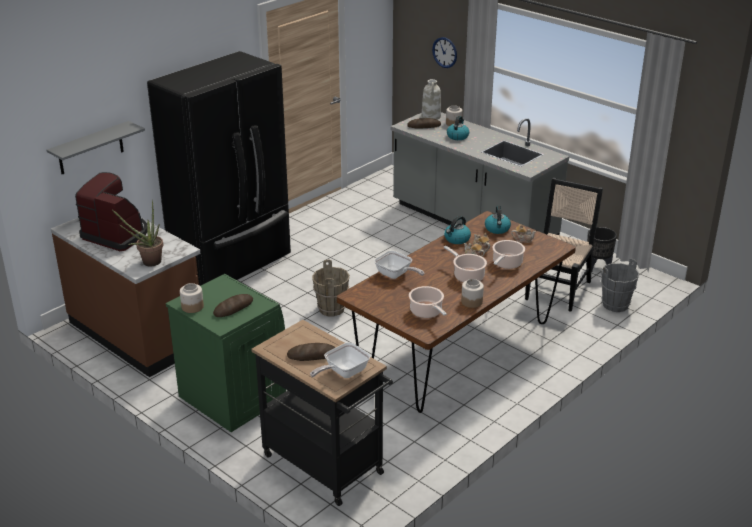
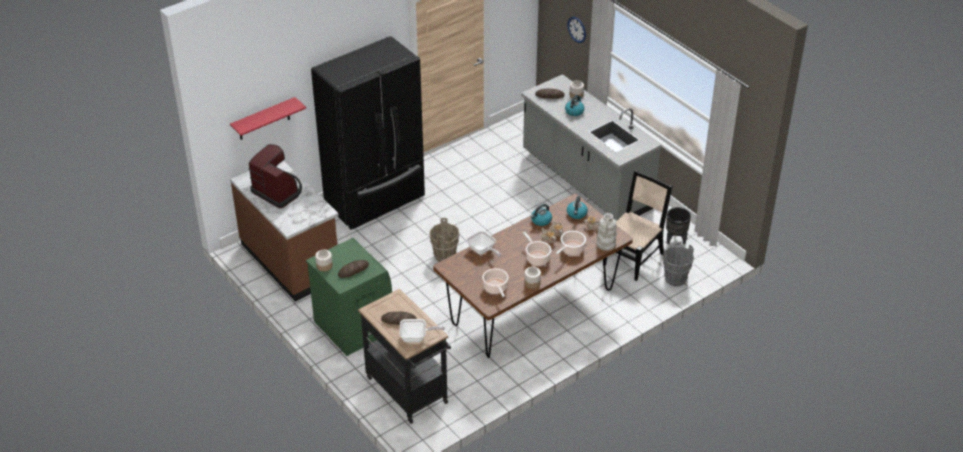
camera: 10 degrees right, 10 degrees up
grey shelf [47,121,145,175] -> red shelf [230,97,306,140]
potted plant [112,200,163,266] -> none
frying pan [310,342,370,378] -> frying pan turned 150 degrees counterclockwise [400,319,445,342]
white vase [422,79,441,120] -> white vase moved to [597,213,616,251]

